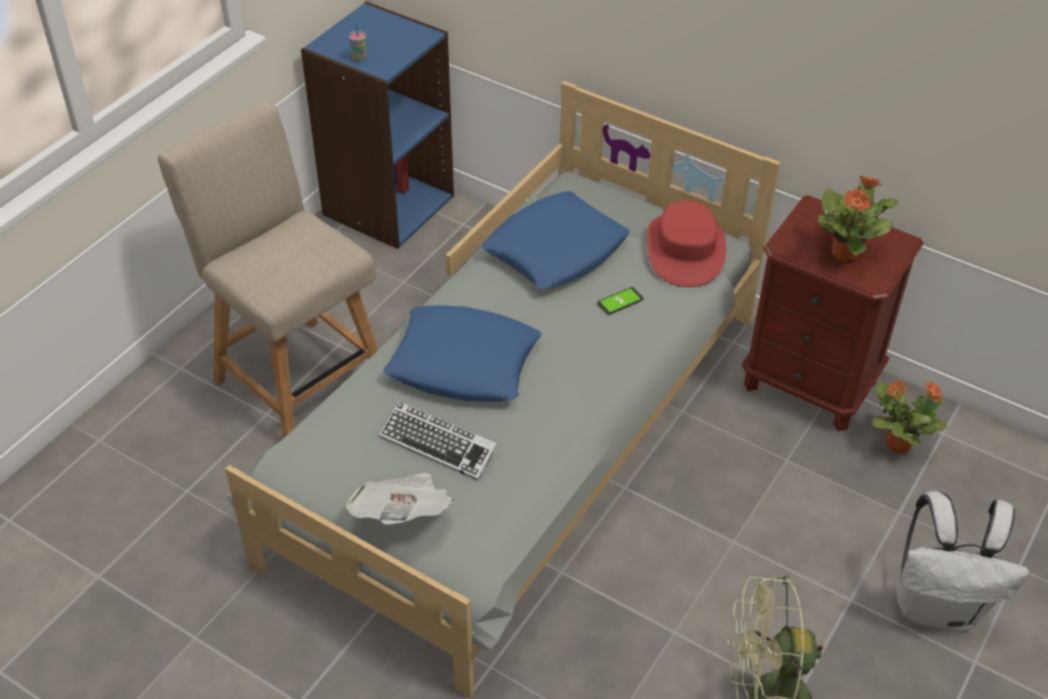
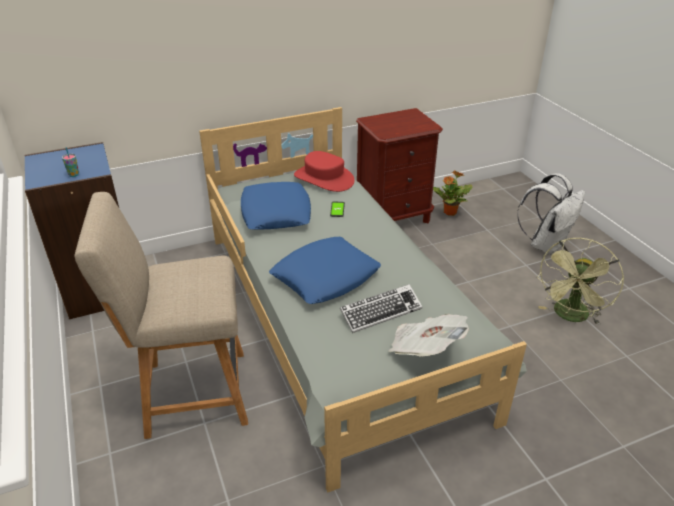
camera: 55 degrees left, 10 degrees down
potted plant [817,176,899,263] -> none

